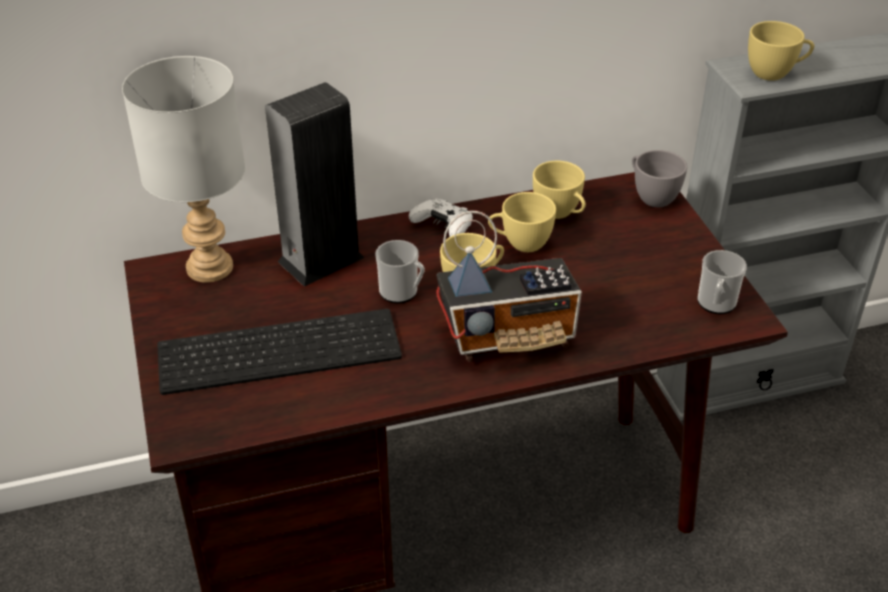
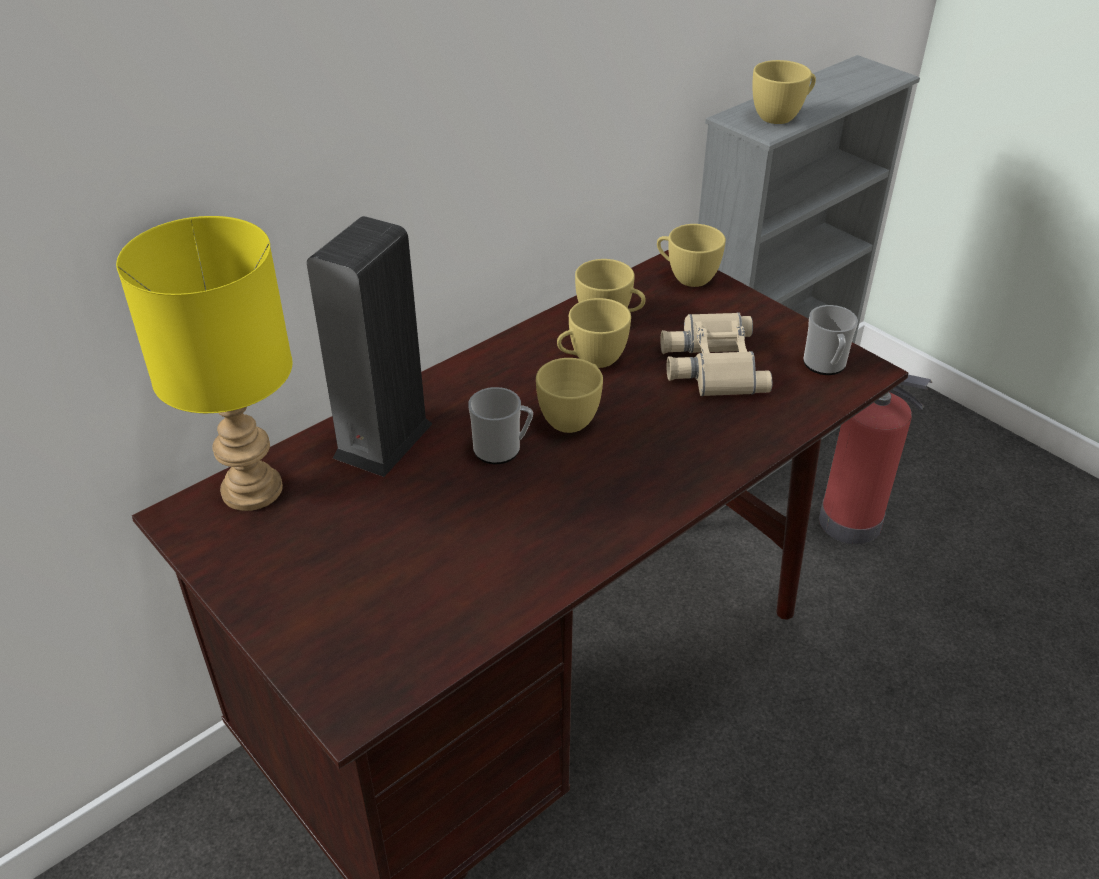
camera: 25 degrees left, 0 degrees up
grey table lamp [122,56,245,283] -> yellow table lamp [116,216,292,511]
keyboard [157,309,402,395] -> none
white game controller [409,199,473,237] -> none
radio [436,211,582,362] -> none
grey cup [632,150,687,207] -> yellow cup [657,224,726,287]
none -> beige binoculars [660,312,772,396]
none -> fire extinguisher [819,375,932,544]

